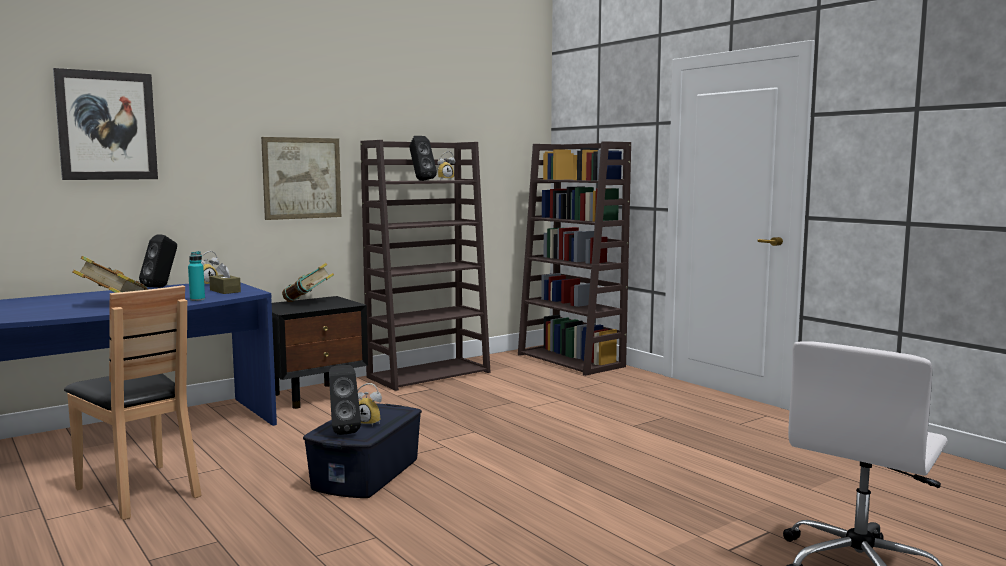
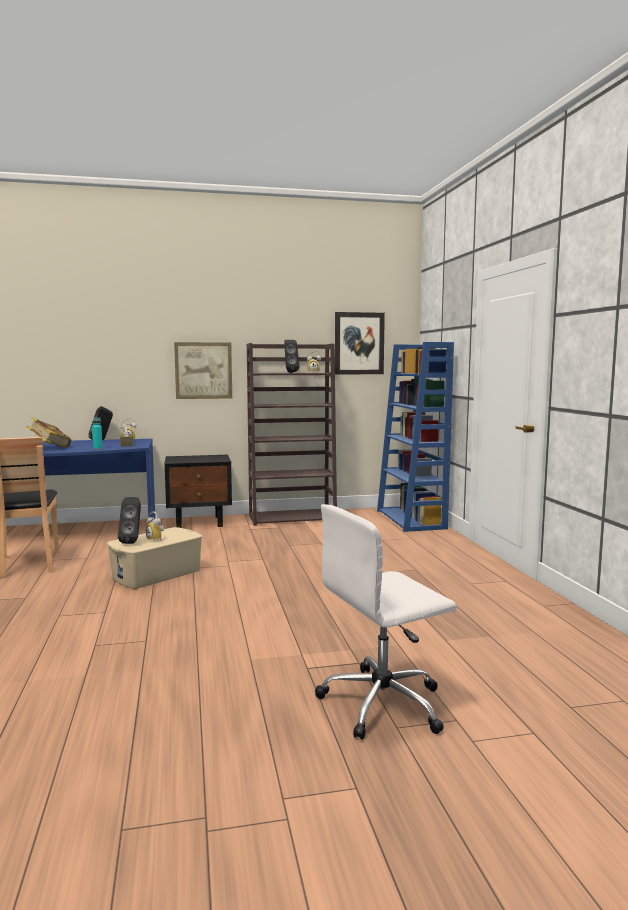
camera: 25 degrees right, 0 degrees up
picture [53,68,158,180] -> picture moved to [335,312,385,374]
book [282,263,334,302] -> none
blue storage box [303,403,422,498] -> beige storage box [107,527,202,589]
brown bookcase [518,141,631,376] -> blue bookcase [377,342,454,532]

